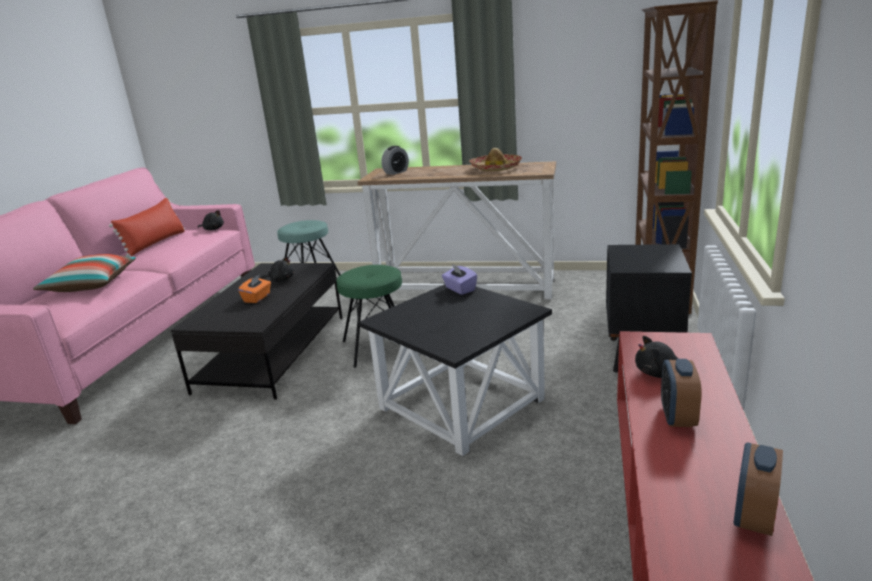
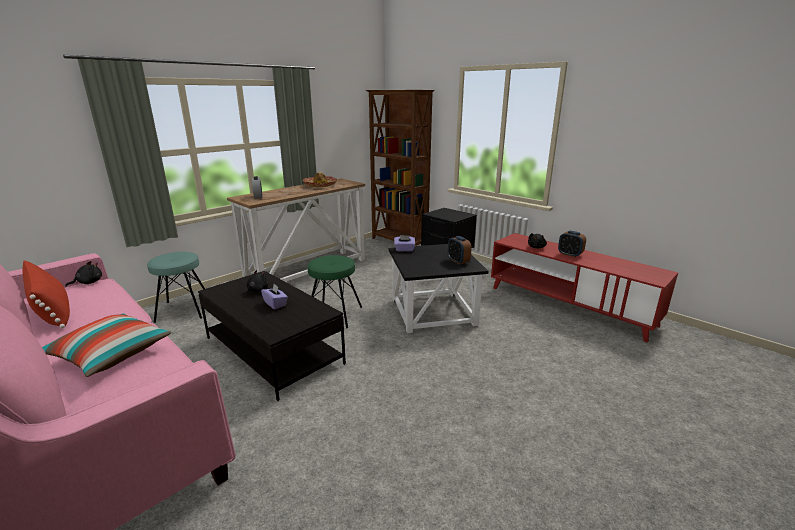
camera: 60 degrees left, 0 degrees up
orange tissue box [238,274,271,303] -> purple tissue box [261,284,288,309]
alarm clock [734,442,783,536] -> alarm clock moved to [448,236,471,264]

